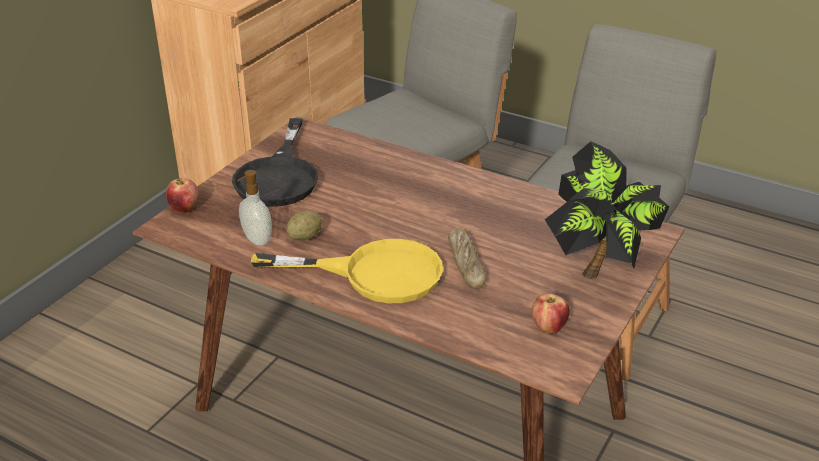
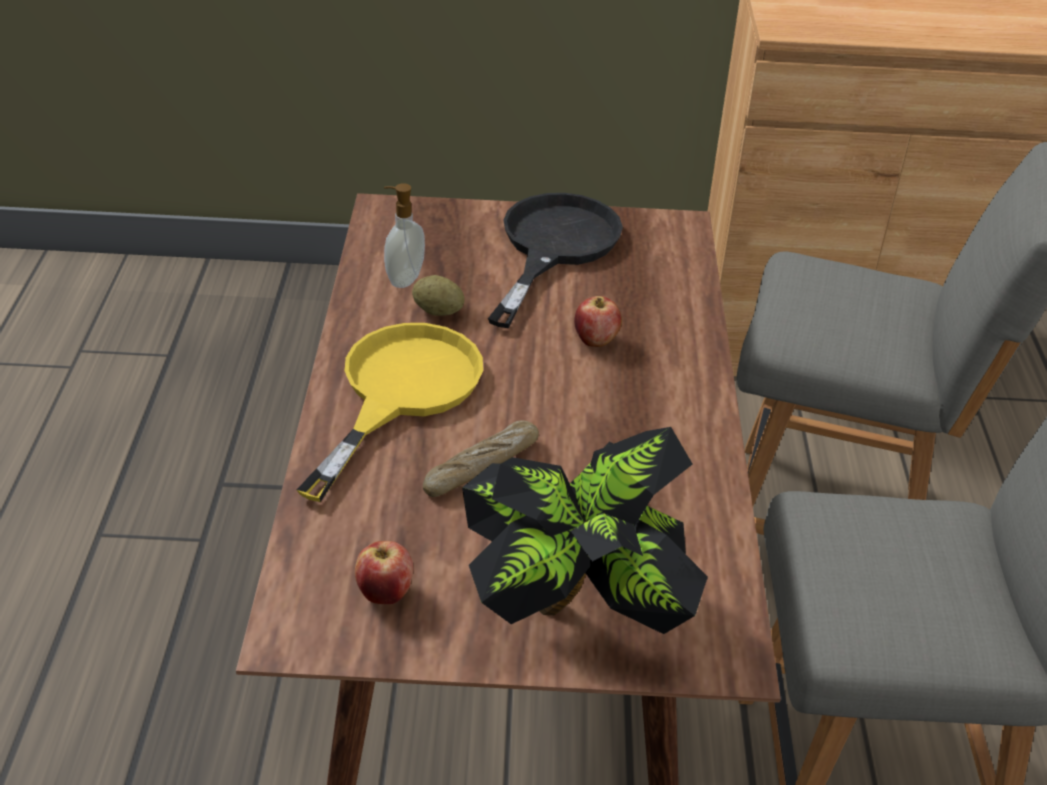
camera: 60 degrees right, 5 degrees up
apple [166,178,198,213] -> apple moved to [574,296,622,347]
black frying pan [232,118,318,207] -> black frying pan turned 135 degrees clockwise [488,193,623,328]
yellow frying pan [251,239,443,303] -> yellow frying pan turned 135 degrees counterclockwise [297,323,483,502]

